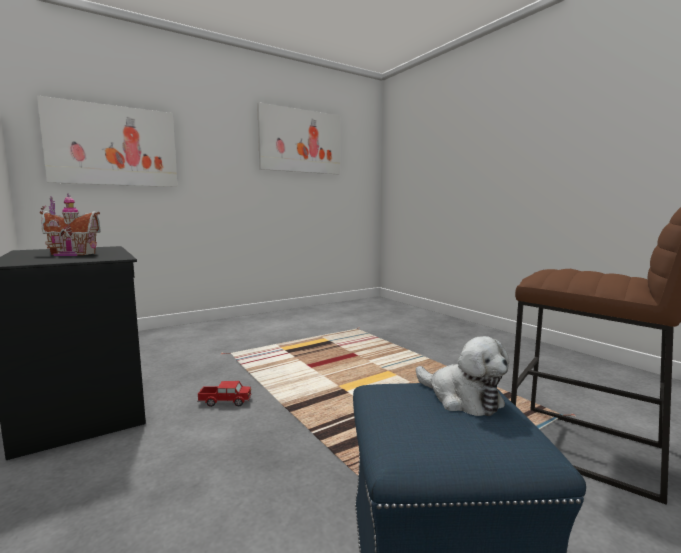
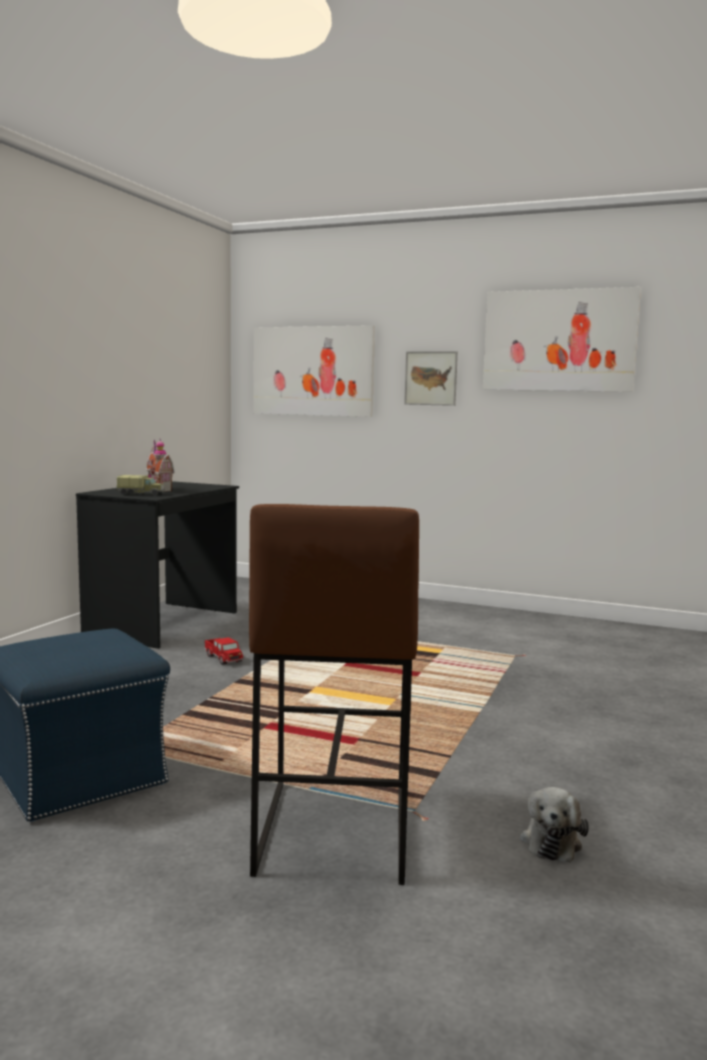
camera: 55 degrees right, 0 degrees up
plush toy [416,336,509,416] -> plush toy moved to [520,787,589,863]
none -> toy truck [116,475,165,496]
none -> picture [404,351,458,406]

